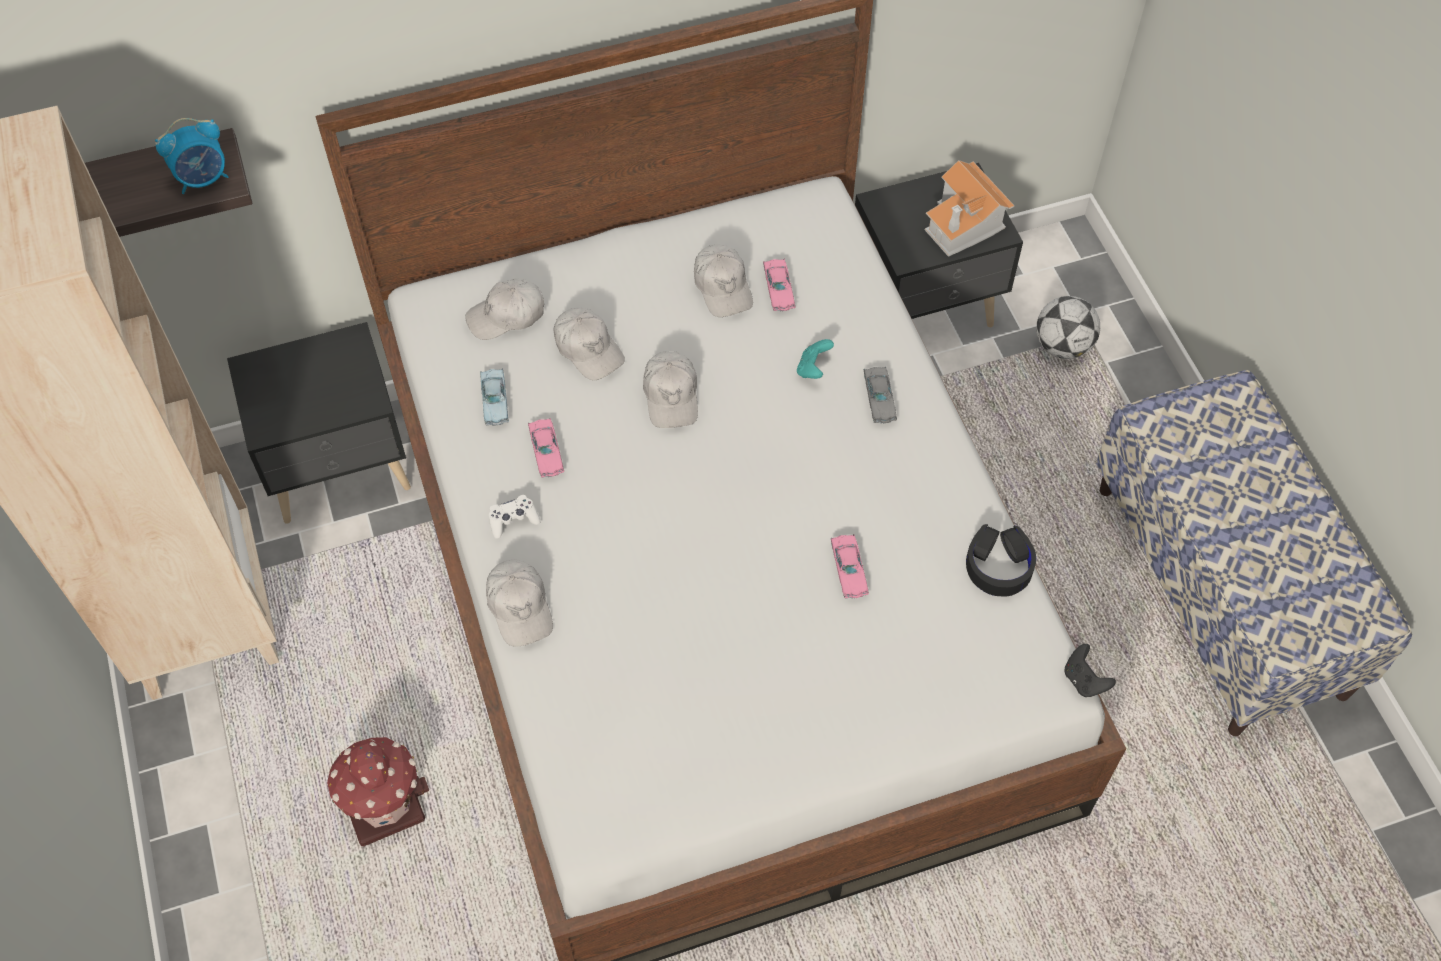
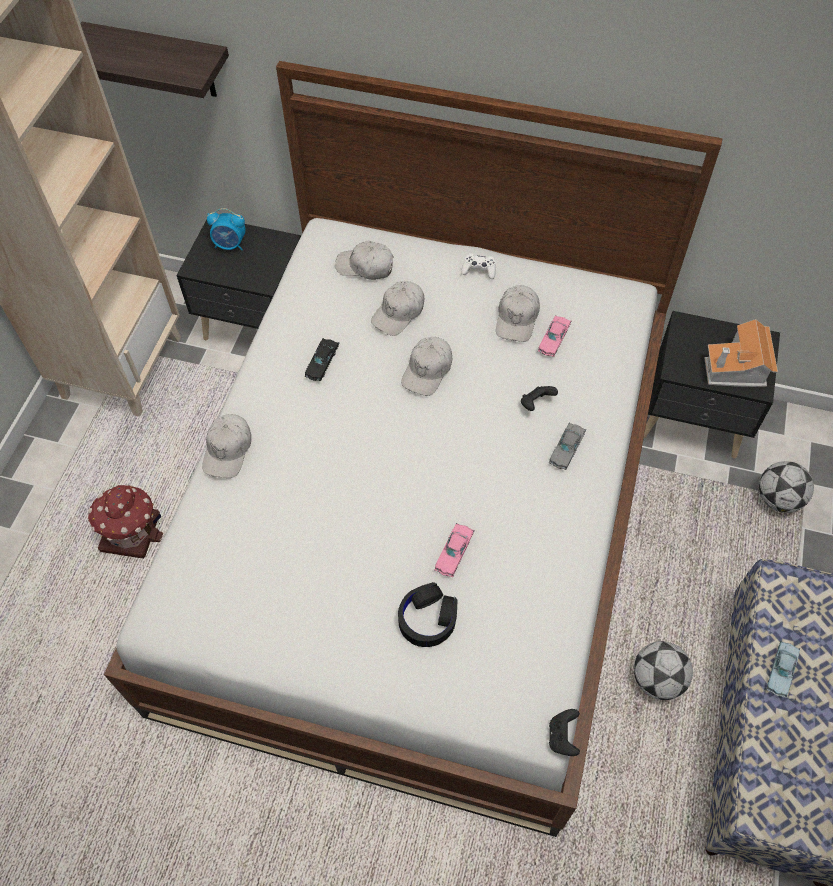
camera: 35 degrees right, 0 degrees up
alarm clock [155,118,228,194] -> alarm clock moved to [207,208,246,250]
blue toy car [480,368,509,426] -> blue toy car moved to [766,641,800,698]
white game controller [489,495,541,539] -> white game controller moved to [461,253,496,279]
pink toy car [528,418,564,477] -> black toy car [304,338,339,381]
white cap [553,308,625,380] -> white cap turned 45 degrees clockwise [371,281,424,336]
turquoise game controller [797,339,834,379] -> black game controller [521,386,558,411]
black headphones [966,524,1036,596] -> black headphones moved to [398,582,458,647]
none -> football [634,641,693,700]

